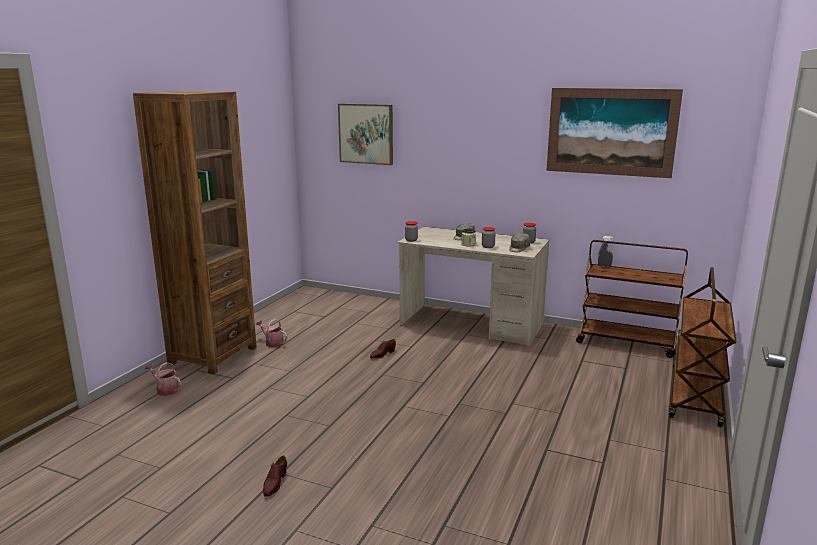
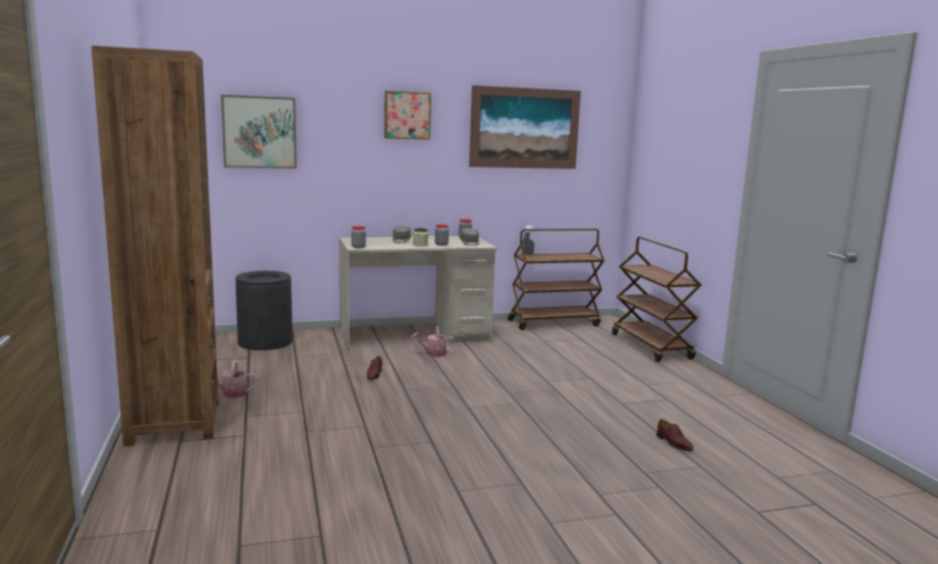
camera: 40 degrees left, 5 degrees down
watering can [145,362,181,396] -> watering can moved to [411,326,455,357]
brown shoe [263,455,287,497] -> brown shoe moved to [657,419,694,451]
none -> black trash can [236,271,293,350]
none -> picture [384,91,431,140]

